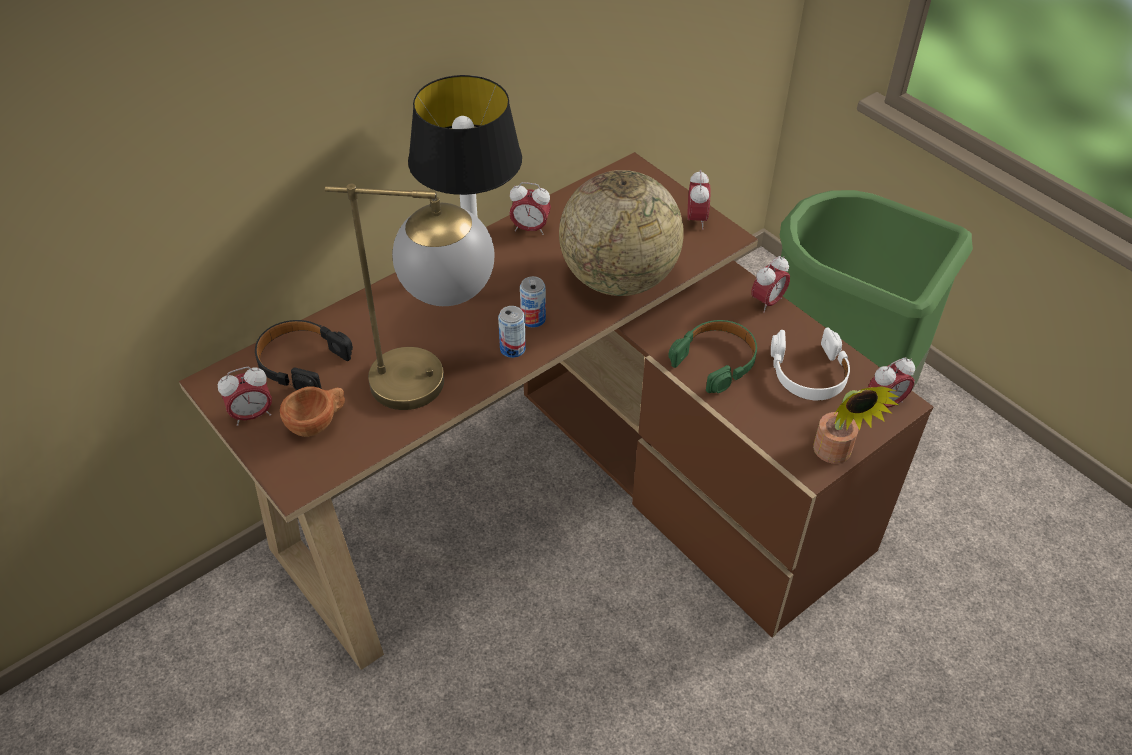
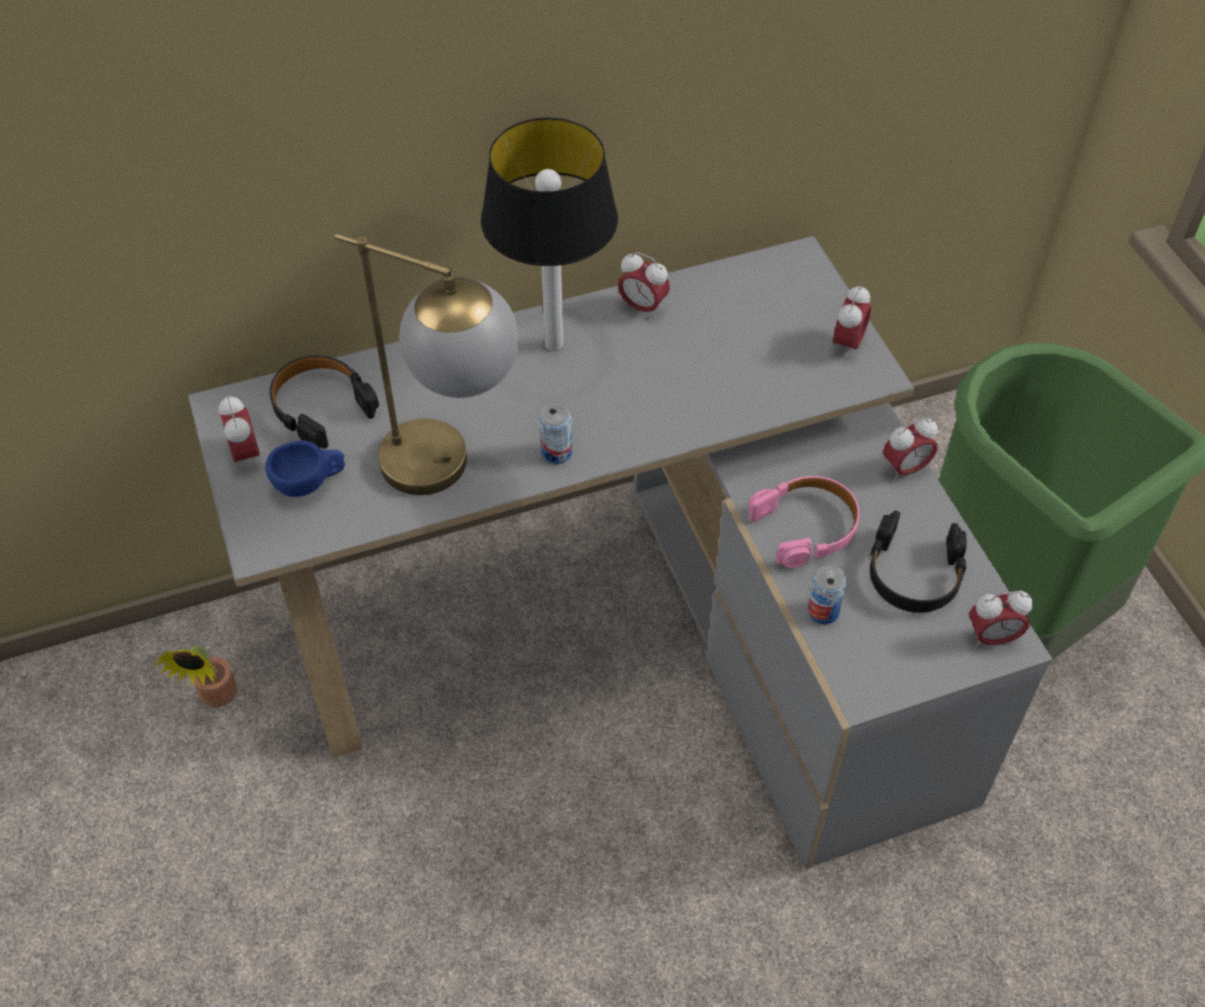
camera: 20 degrees right, 5 degrees up
brown desk [179,152,933,670] -> grey desk [188,236,1052,870]
alarm clock [218,367,272,426] -> alarm clock turned 105 degrees counterclockwise [219,395,260,467]
brown cup [280,386,345,437] -> blue cup [265,440,345,497]
can [520,276,546,328] -> can moved to [808,565,847,624]
globe [559,170,684,296] -> none
green headphones [668,320,757,393] -> pink headphones [748,476,860,568]
white headphones [771,328,850,400] -> black headphones [869,511,967,613]
potted plant [813,386,899,464] -> potted plant moved to [154,646,238,707]

